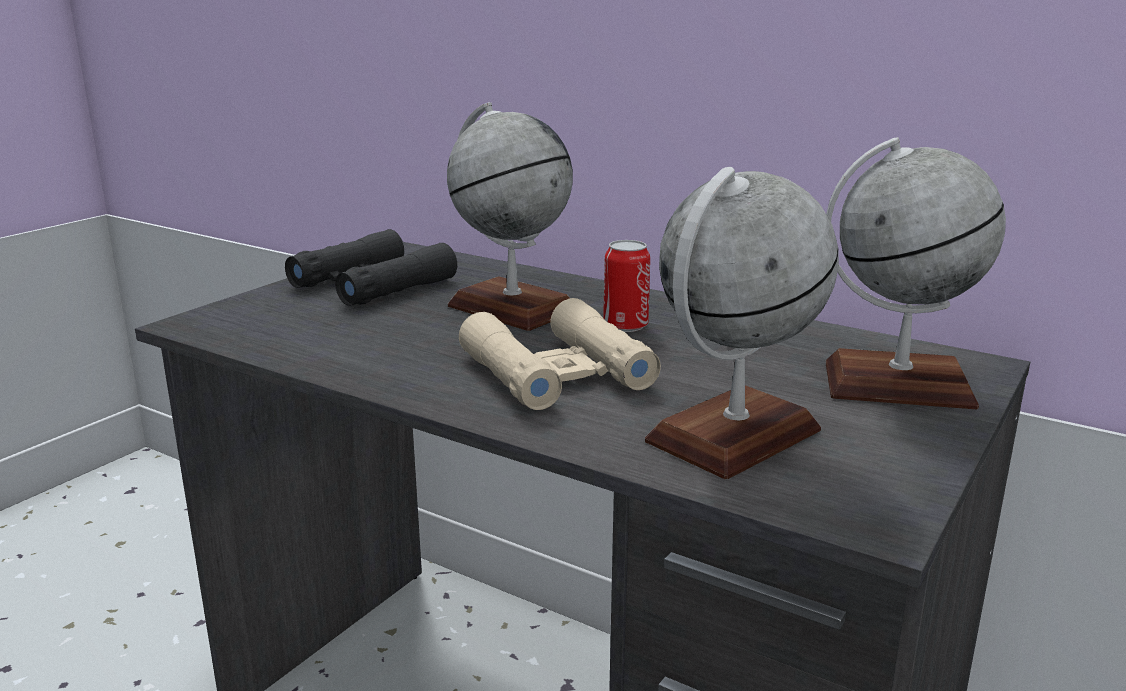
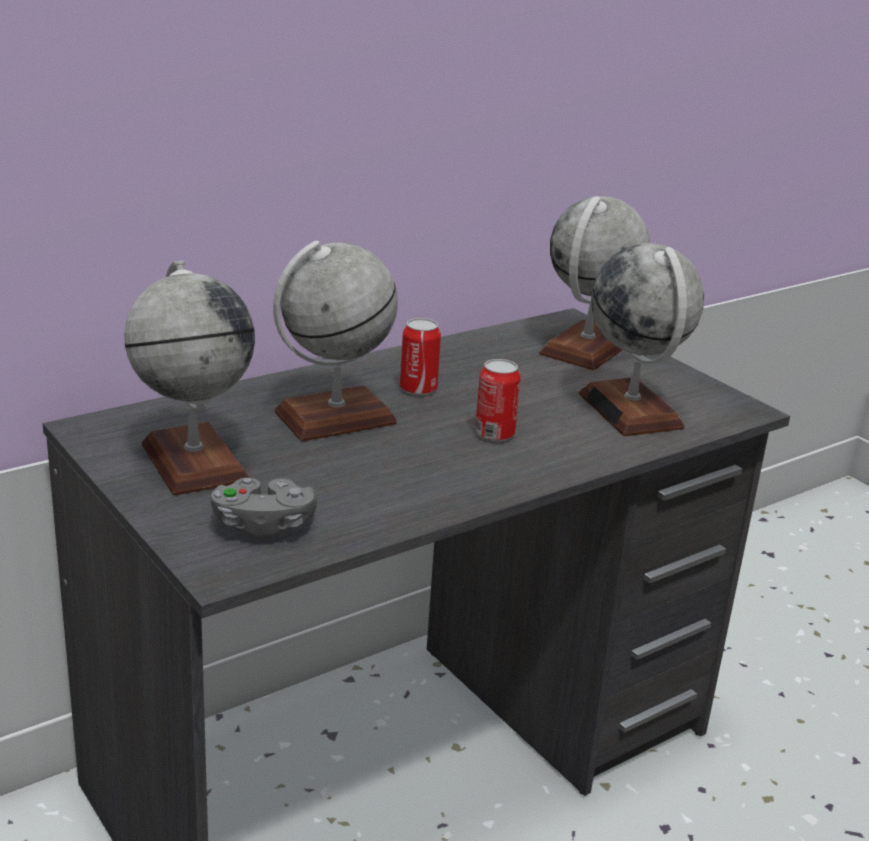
camera: 70 degrees left, 5 degrees up
black binoculars [285,229,457,306] -> globe [124,261,255,495]
beige binoculars [459,298,661,410] -> can [475,359,521,442]
none -> grey game controller [211,478,317,541]

